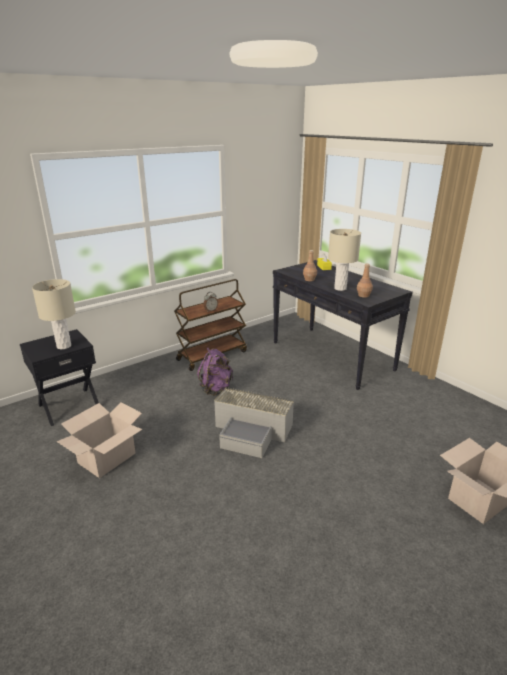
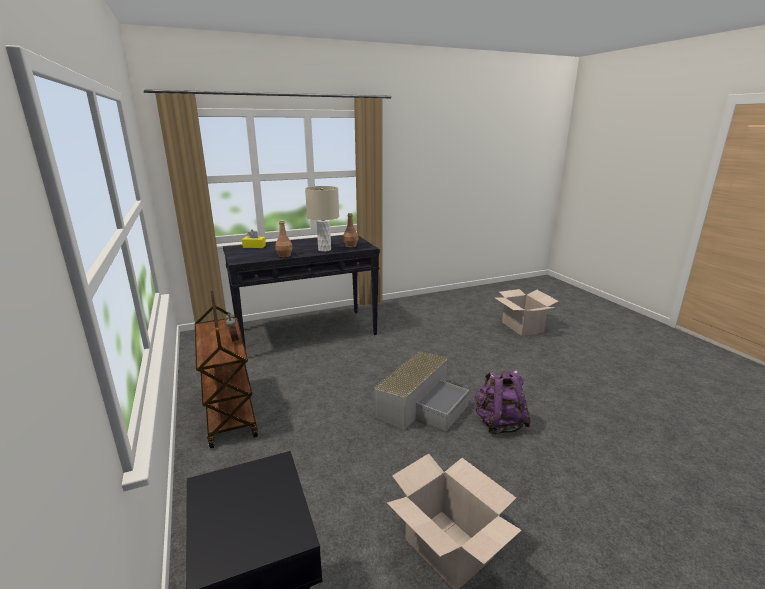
camera: 75 degrees left, 5 degrees down
beige table lamp [32,279,76,349] -> none
purple backpack [197,347,233,396] -> purple backpack moved to [475,370,531,434]

